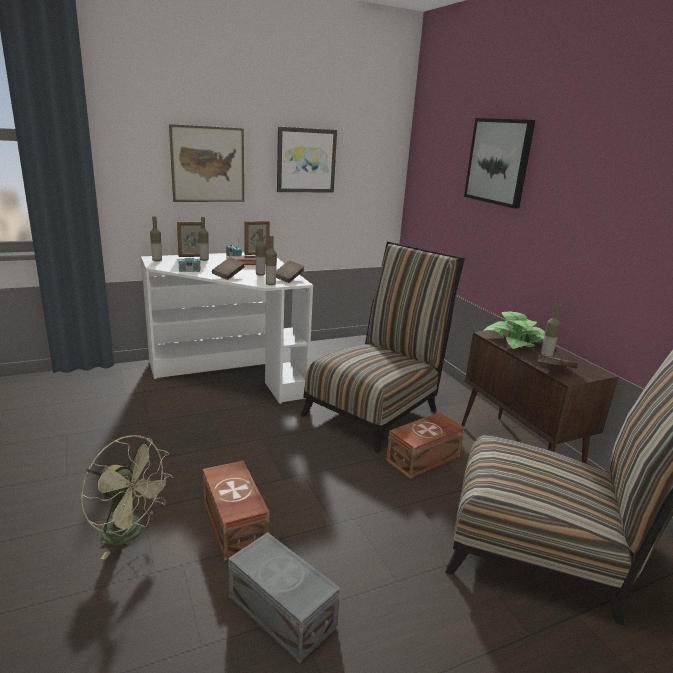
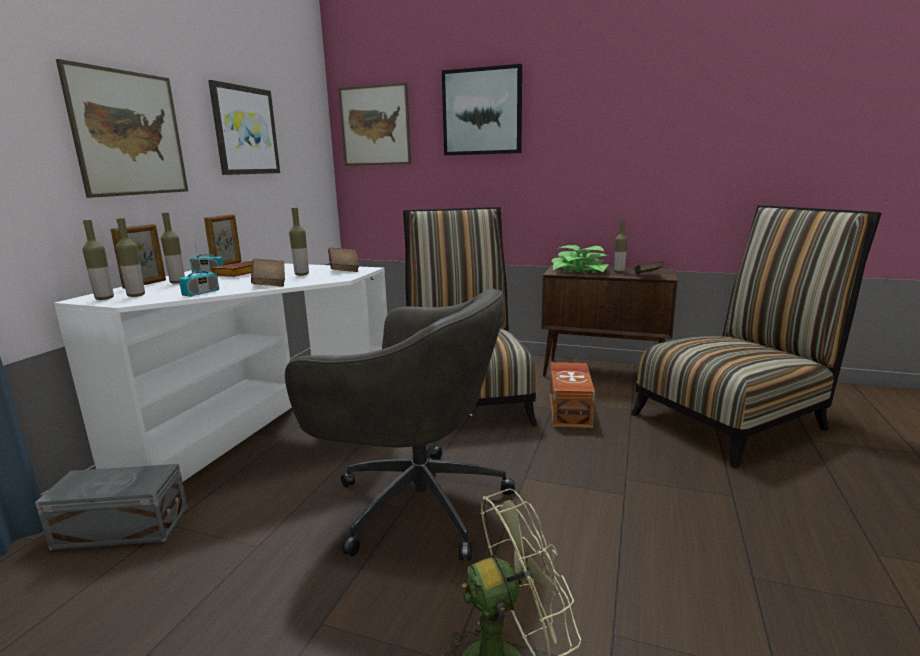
camera: 45 degrees left, 5 degrees down
brown storage box [203,461,269,560] -> none
grey storage box [228,532,340,663] -> grey storage box moved to [35,464,188,550]
bottle [266,236,277,285] -> bottle moved to [116,218,145,297]
none -> grey office chair [285,288,515,561]
none -> picture [338,83,411,166]

